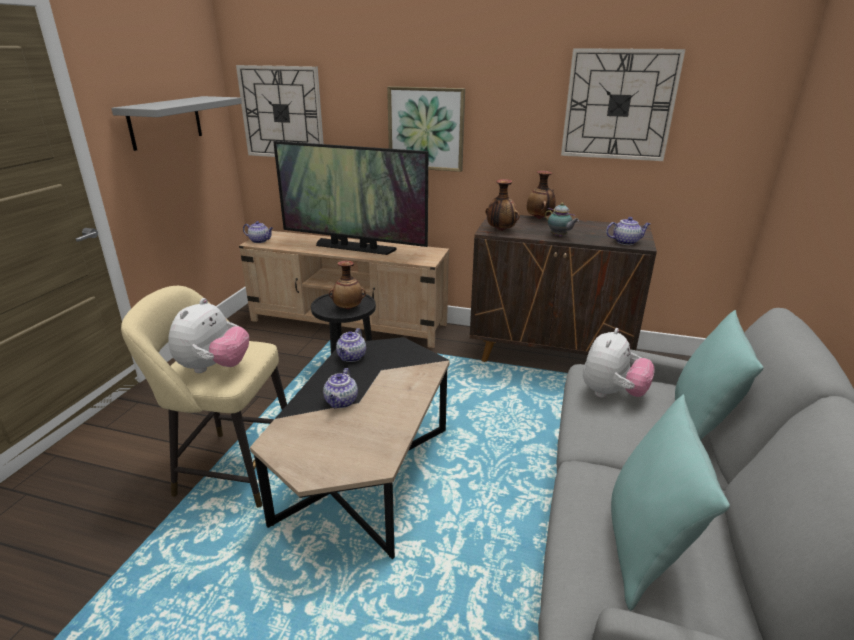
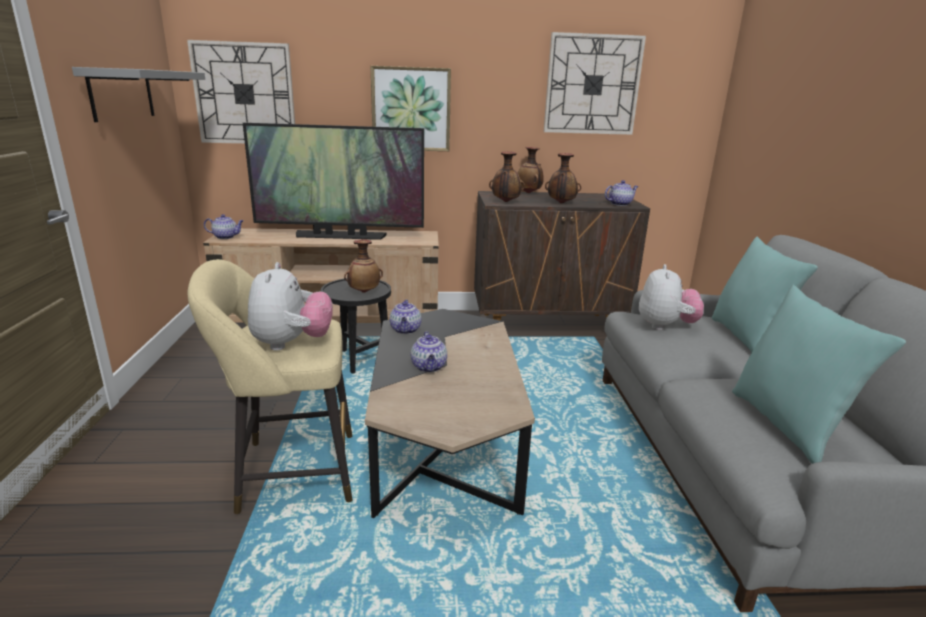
camera: 20 degrees left, 5 degrees down
teapot [545,203,579,237] -> vase [545,153,581,203]

